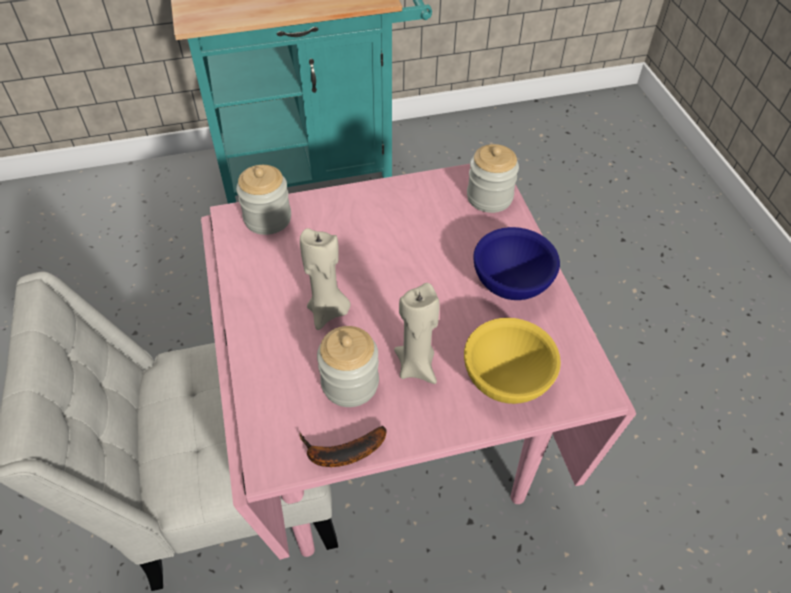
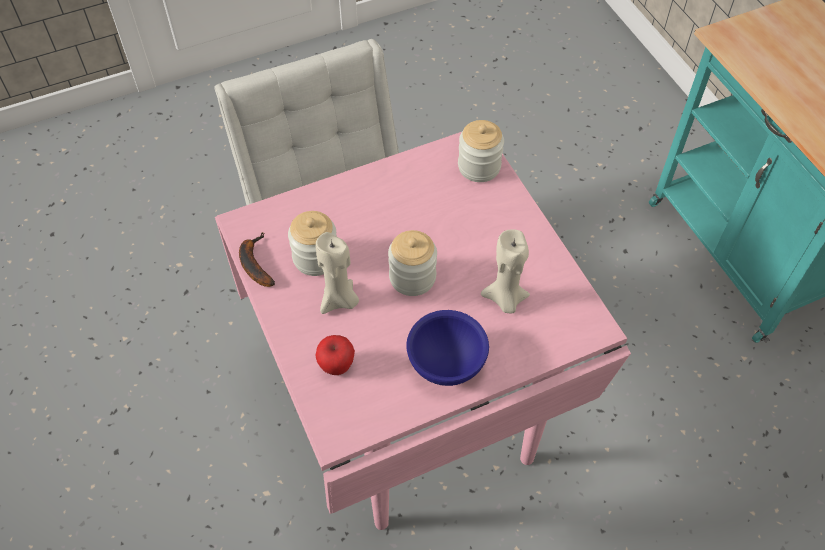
camera: 80 degrees right, 5 degrees up
beige candle [300,228,351,330] -> beige candle moved to [481,229,530,313]
yellow bowl [464,318,561,404] -> apple [315,335,355,375]
jar [467,144,519,213] -> jar moved to [388,230,437,296]

